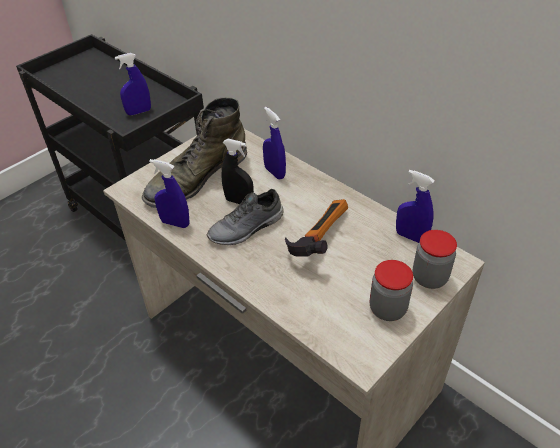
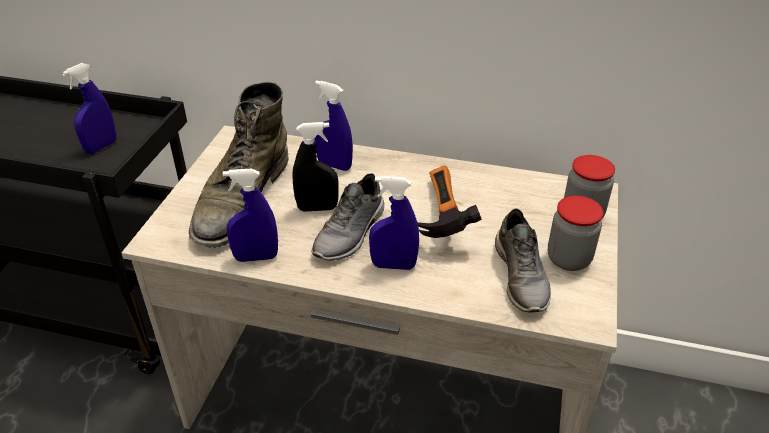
camera: 30 degrees left, 5 degrees down
blue spray bottle [396,170,434,243] -> blue spray bottle moved to [369,176,419,270]
none -> grey shoe [495,208,551,312]

